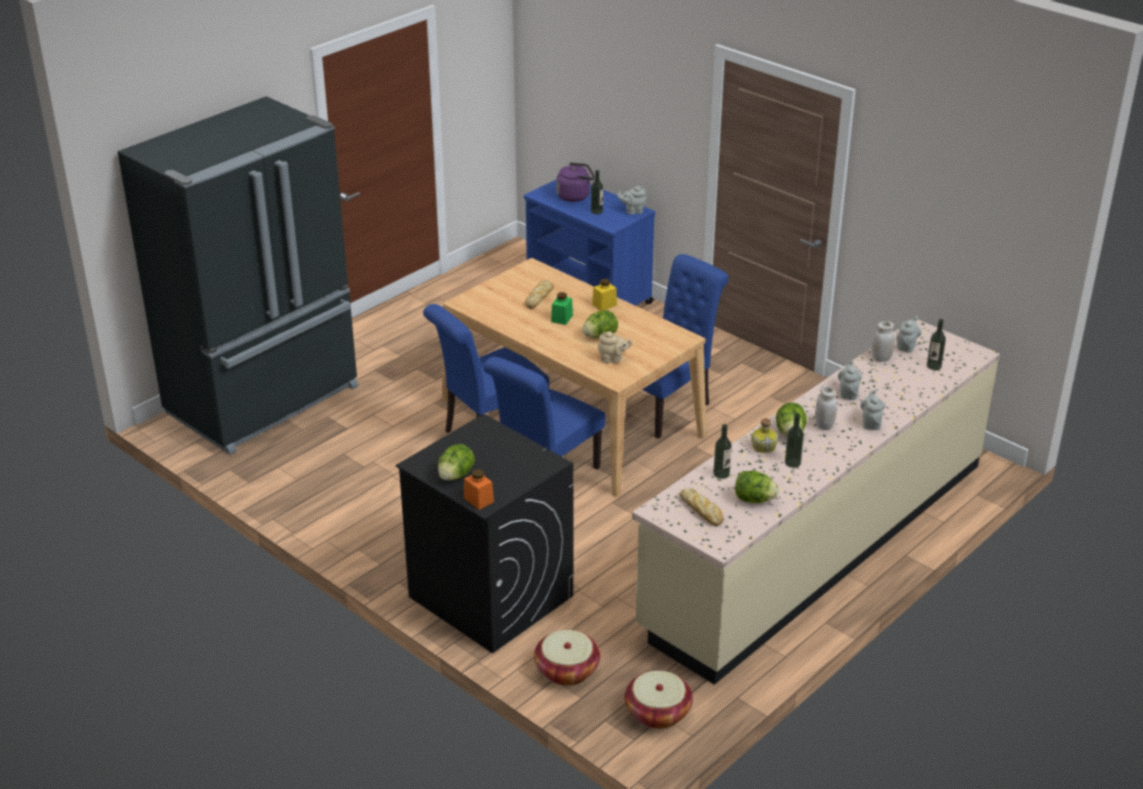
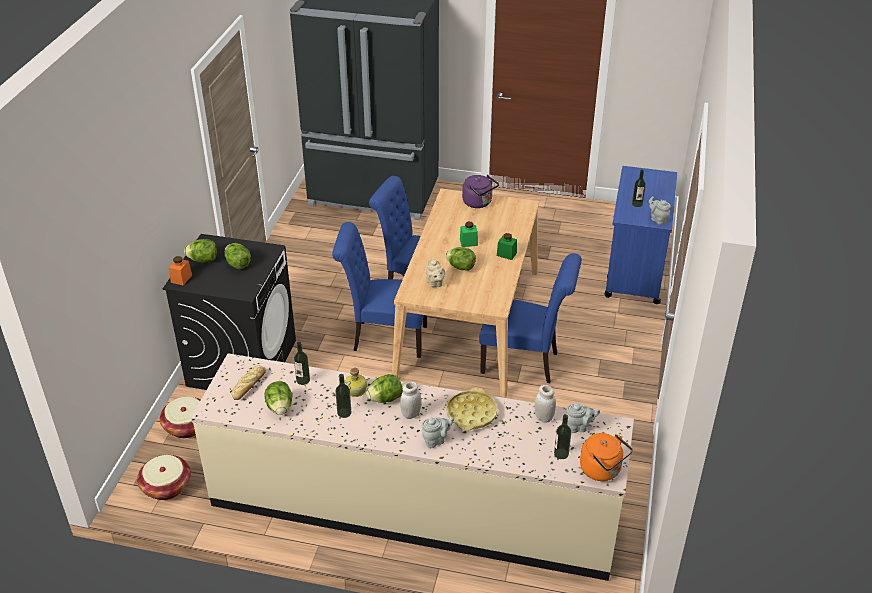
camera: 60 degrees right, 5 degrees up
bread [525,280,554,309] -> none
purple kettle [556,163,595,202] -> purple kettle moved to [462,175,499,208]
yellow jar [592,279,617,311] -> green jar [497,233,517,260]
grey teapot [838,361,862,400] -> yellow tray [446,388,497,431]
none -> lettuce [224,243,251,269]
none -> orange kettle [580,433,633,481]

